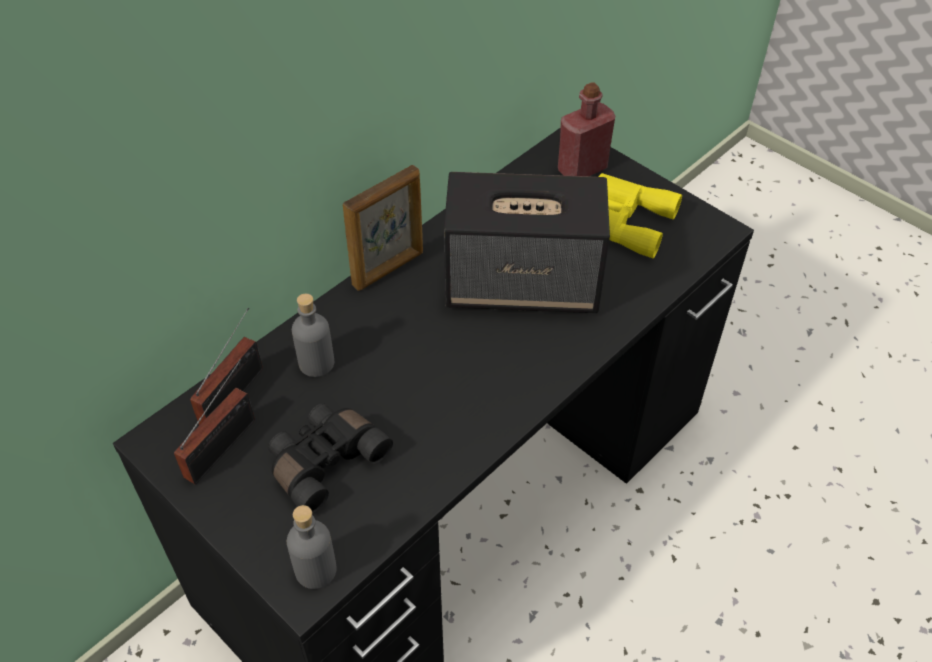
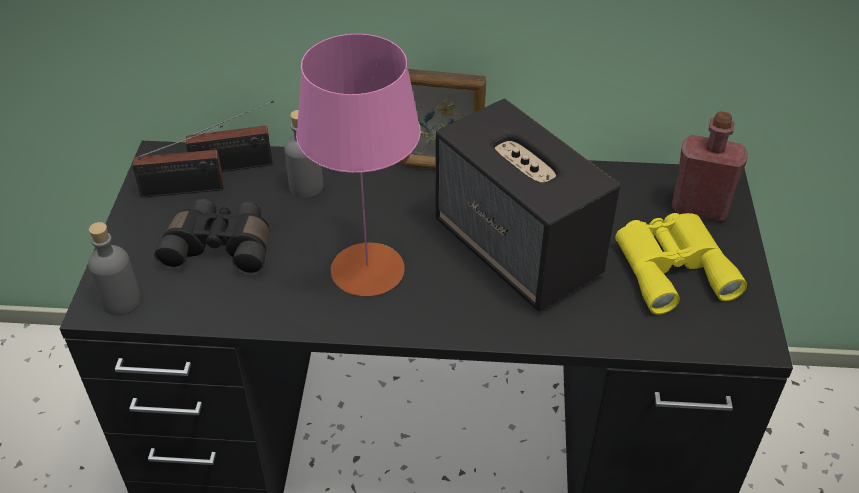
camera: 50 degrees right, 5 degrees down
none -> pink table lamp [296,34,421,296]

